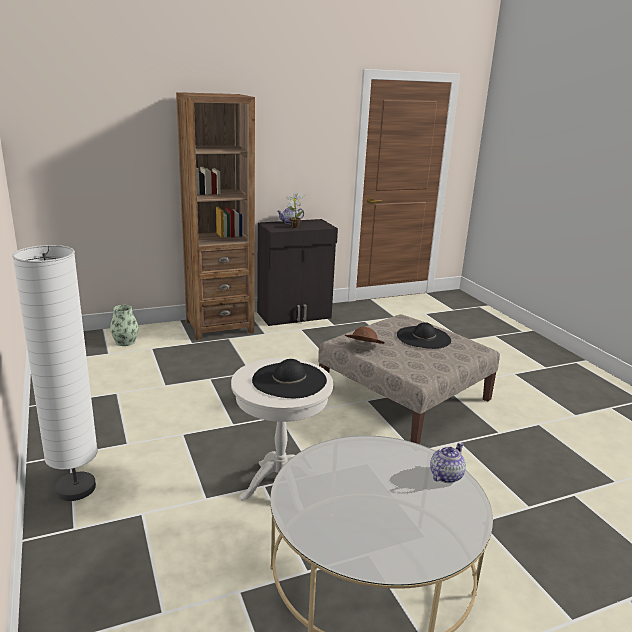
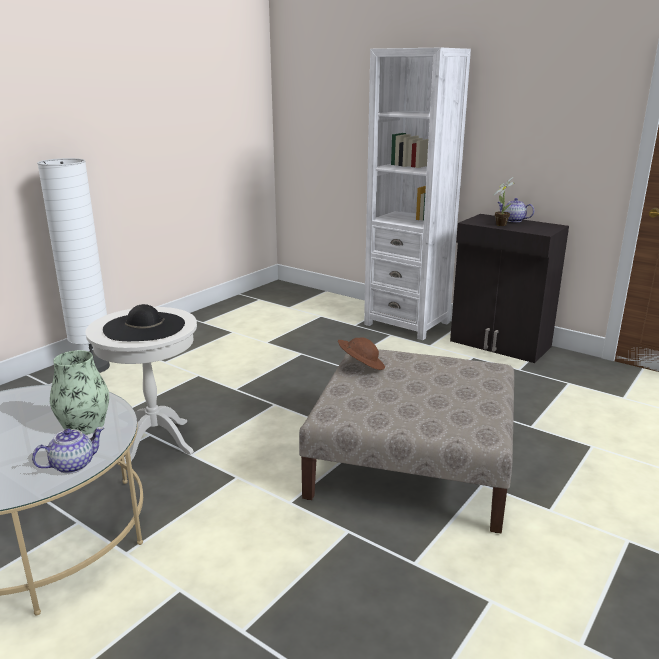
camera: 60 degrees right, 0 degrees up
vase [110,305,139,346] -> vase moved to [50,350,109,435]
brown bookcase [176,92,255,340] -> white bookcase [364,48,471,340]
black hat [397,322,451,349] -> none
teapot [430,442,466,483] -> teapot turned 45 degrees counterclockwise [32,427,104,474]

